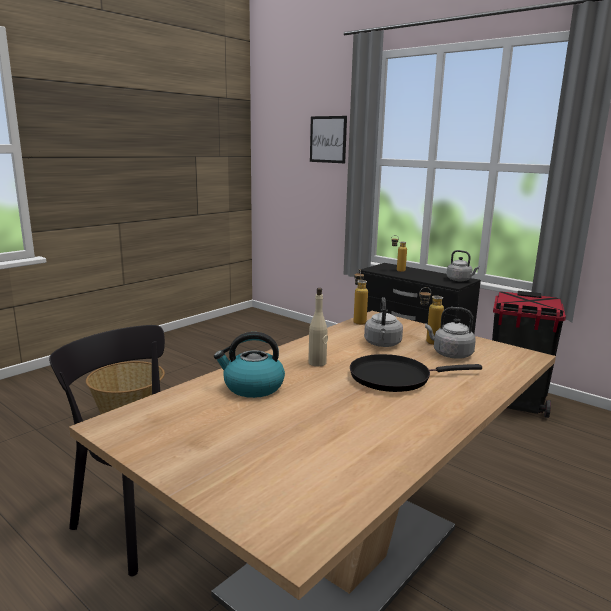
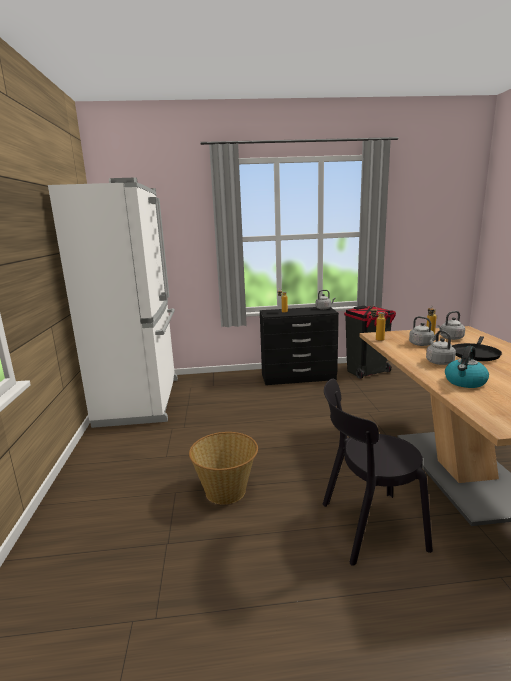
camera: 45 degrees left, 0 degrees up
beige bottle [308,288,328,366] -> grey kettle [426,330,456,365]
picture [310,116,347,163] -> none
none -> white fridge [48,178,178,428]

